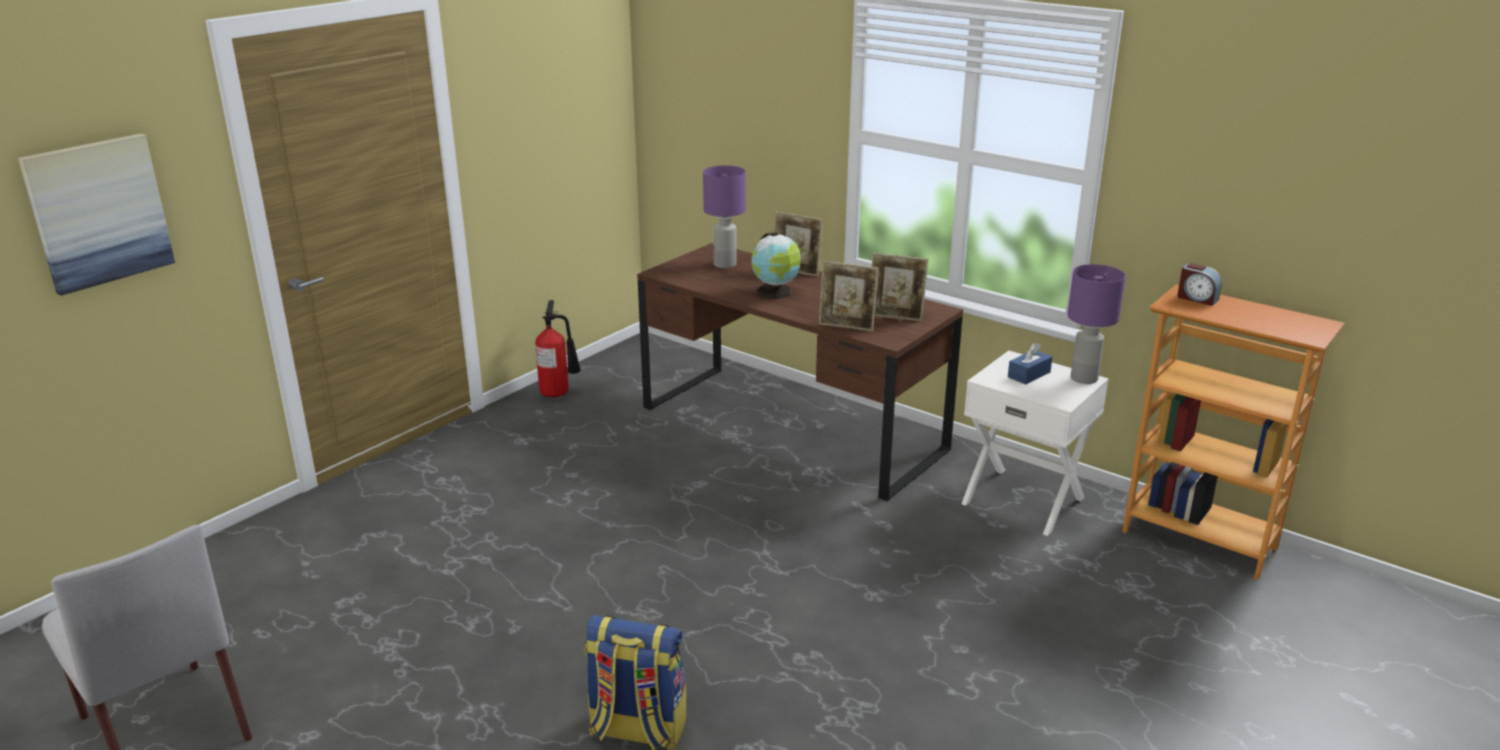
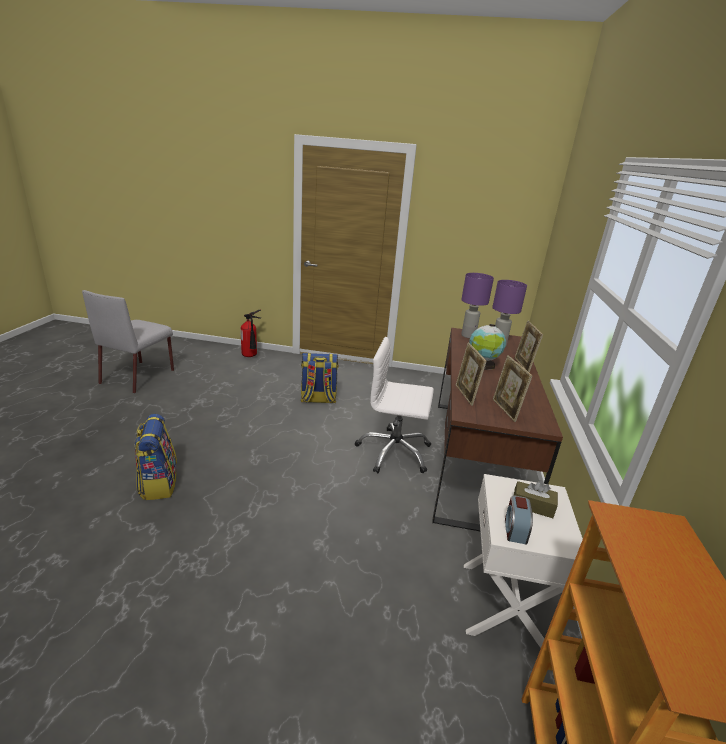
camera: 60 degrees right, 0 degrees up
picture [18,133,175,296] -> none
fire extinguisher [535,300,581,397] -> fire extinguisher moved to [240,310,261,357]
blue tissue box [1008,343,1052,385] -> brown tissue box [514,480,558,518]
purple table lamp [1067,264,1126,384] -> purple table lamp moved to [461,273,494,338]
alarm clock [1177,263,1222,306] -> alarm clock moved to [505,495,533,545]
none -> backpack [301,353,338,403]
none -> white office chair [355,337,434,473]

